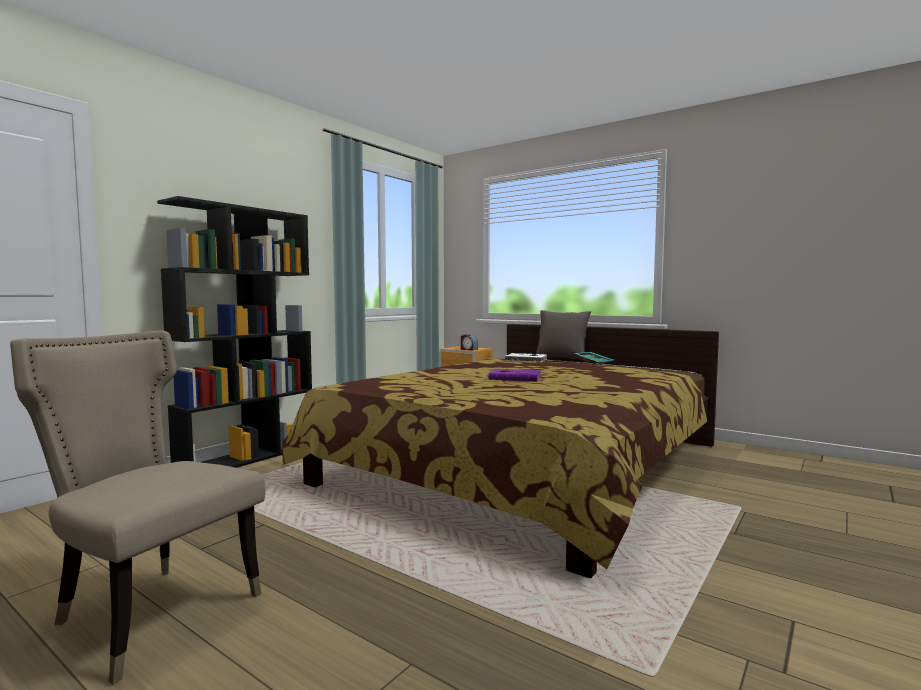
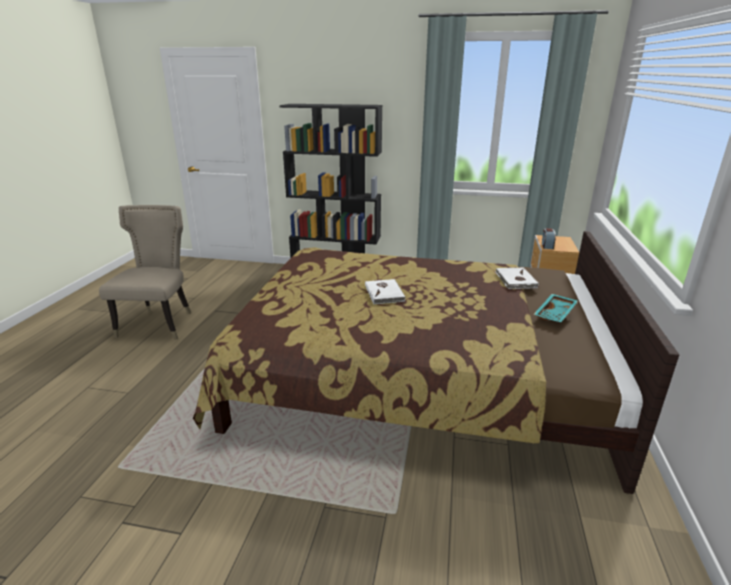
camera: 65 degrees right, 20 degrees up
purple book [488,369,541,382] -> white book [365,279,406,304]
grey pillow [536,310,591,362] -> none

